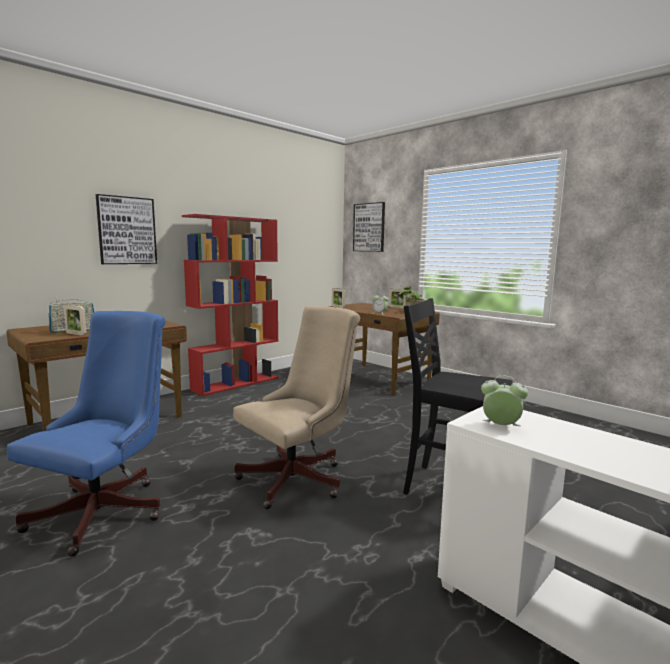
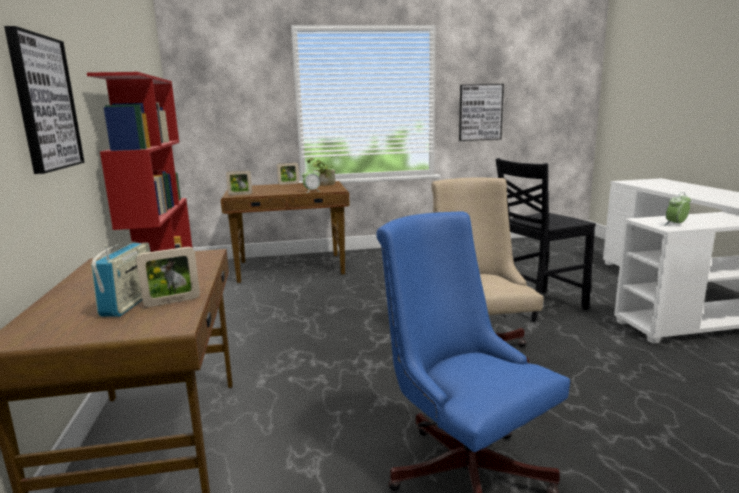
camera: 55 degrees left, 5 degrees up
picture [353,202,385,252] -> picture moved to [459,84,504,141]

